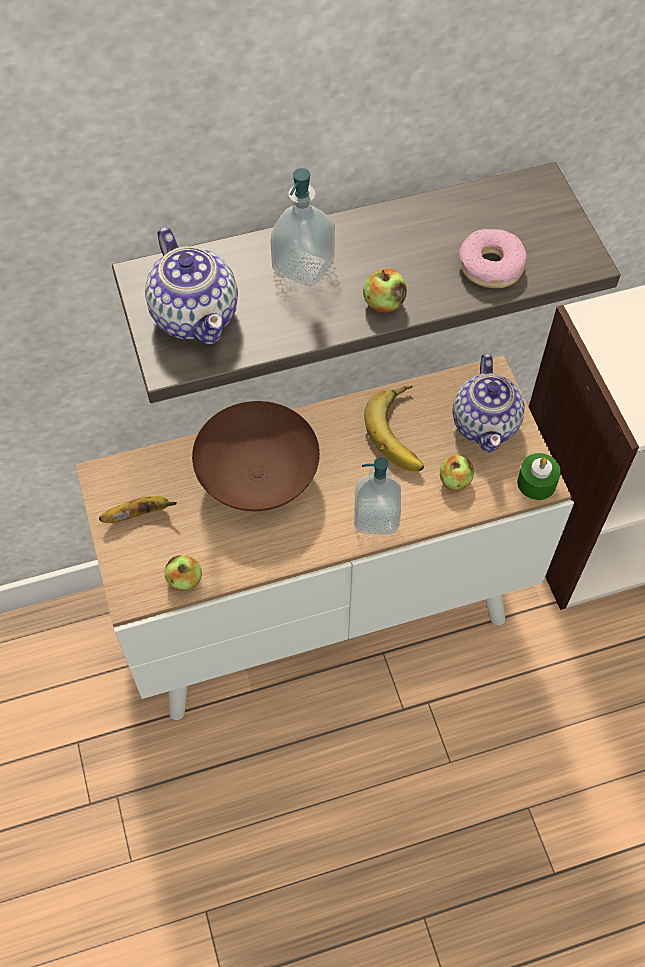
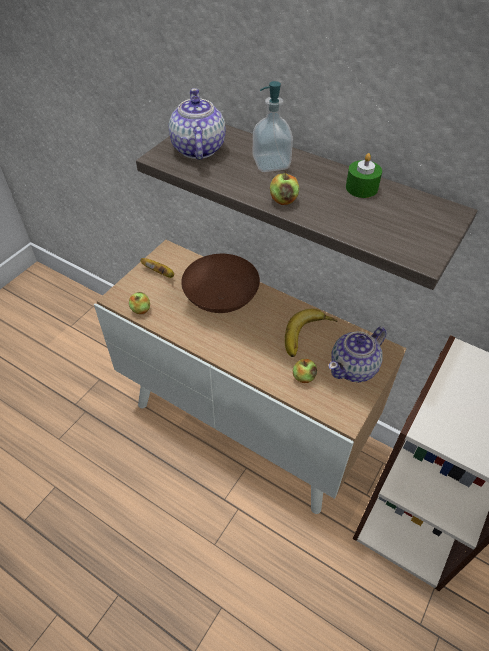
camera: 50 degrees right, 10 degrees down
teapot [145,227,238,344] -> teapot turned 150 degrees clockwise [169,88,226,160]
soap dispenser [354,457,401,534] -> none
donut [459,229,527,288] -> none
green candle [517,453,561,500] -> green candle moved to [346,153,382,198]

